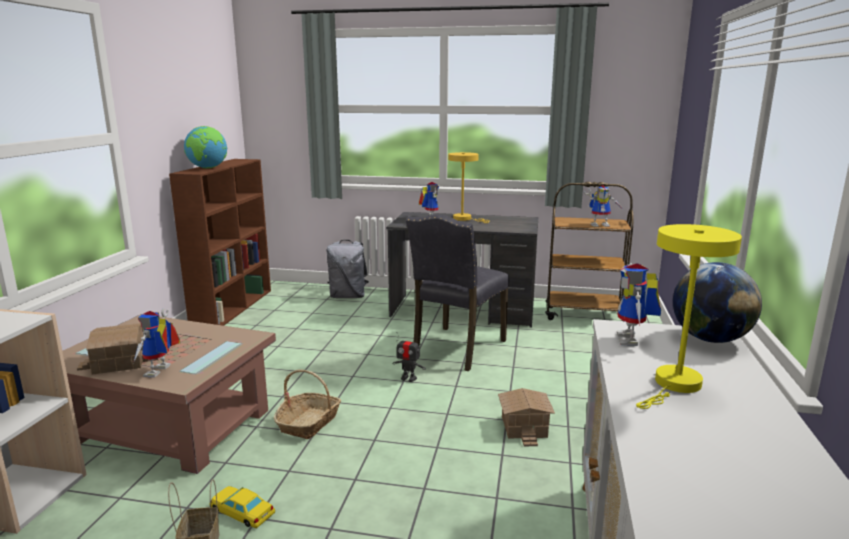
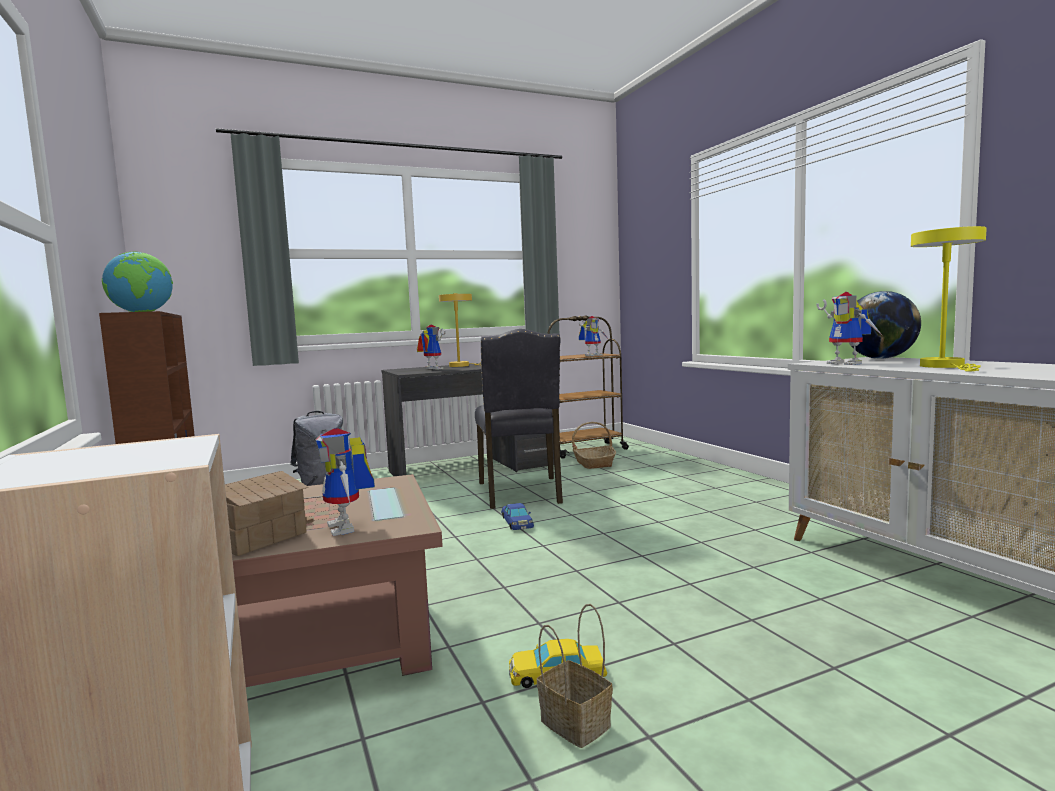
camera: 35 degrees left, 10 degrees down
basket [274,369,341,439] -> basket moved to [572,422,616,469]
toy robot [392,332,426,382] -> blue toy car [501,503,534,530]
toy house [498,388,555,446] -> none

